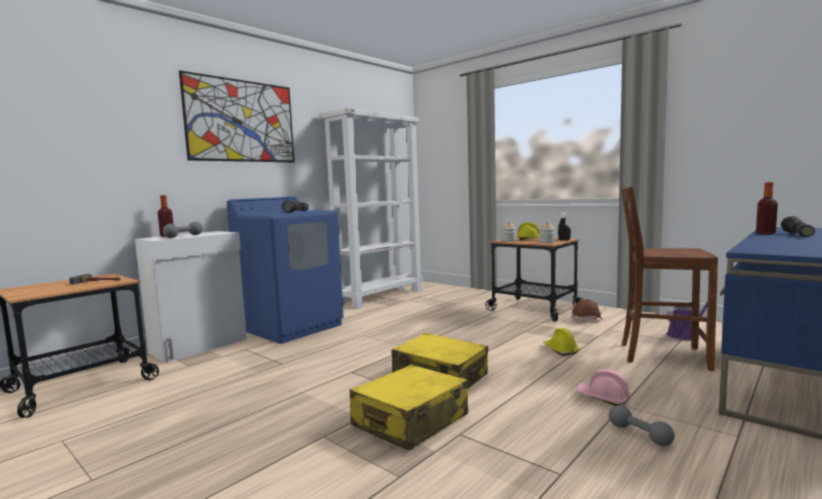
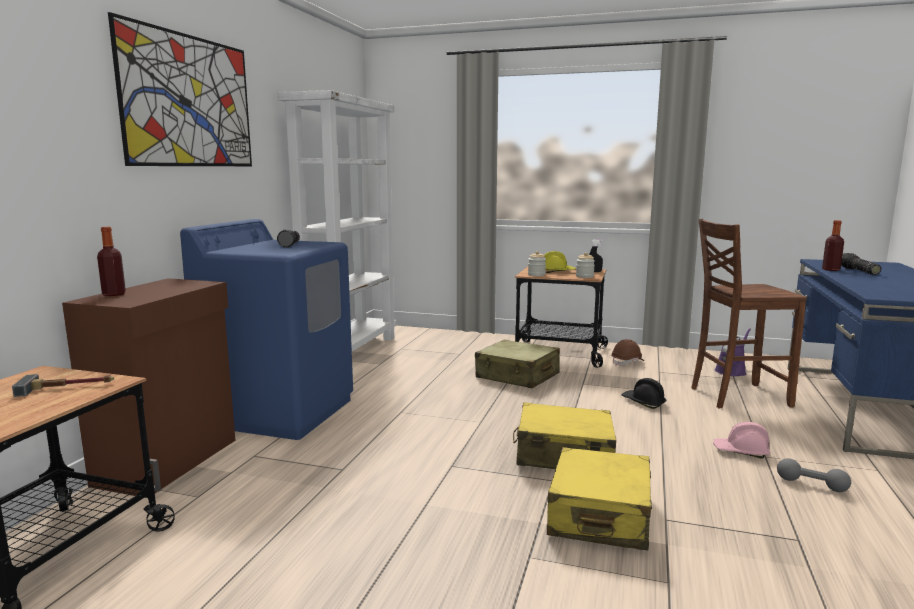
camera: 25 degrees left, 5 degrees up
white cabinet [135,231,247,363] -> brown cabinet [62,278,235,496]
grey dumbbell [163,222,203,238] -> none
yellow hard hat [543,328,580,355] -> black hard hat [622,378,667,409]
none -> beige suitcase [475,340,560,388]

